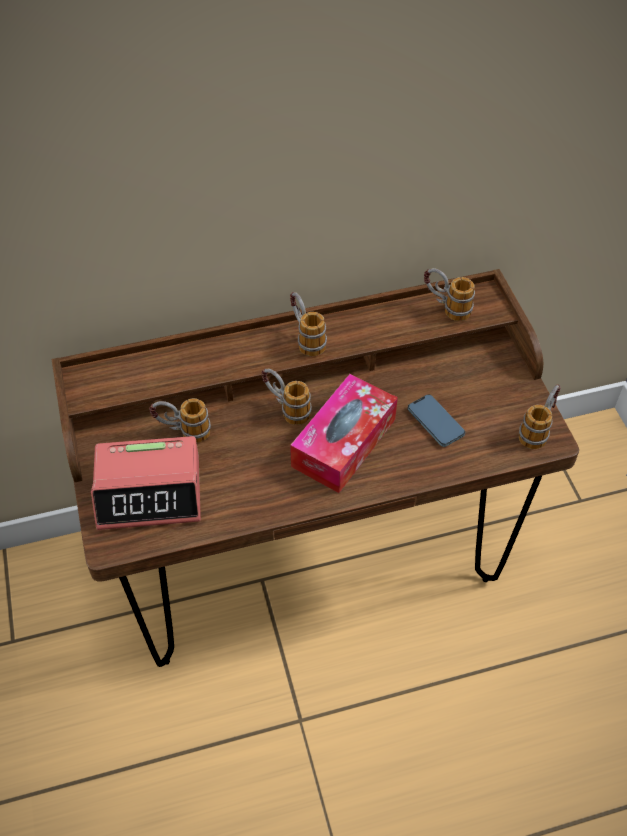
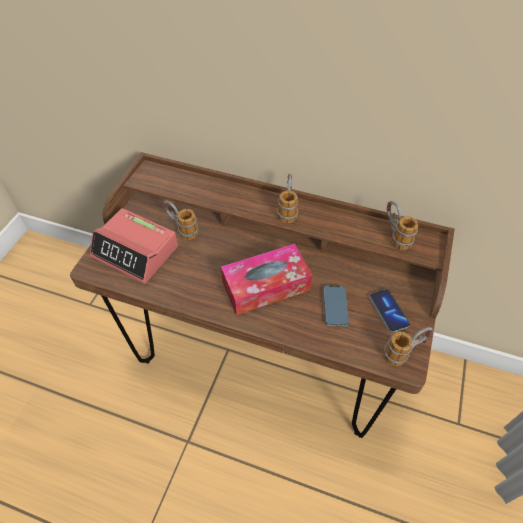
camera: 35 degrees right, 0 degrees up
mug [262,369,312,425] -> none
none -> phone [369,289,410,333]

